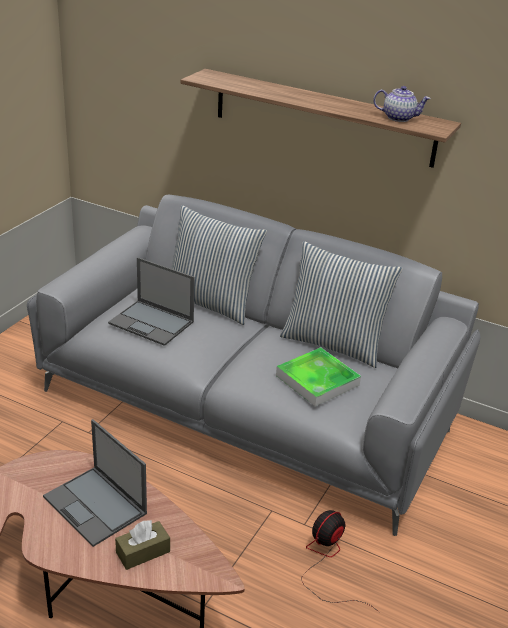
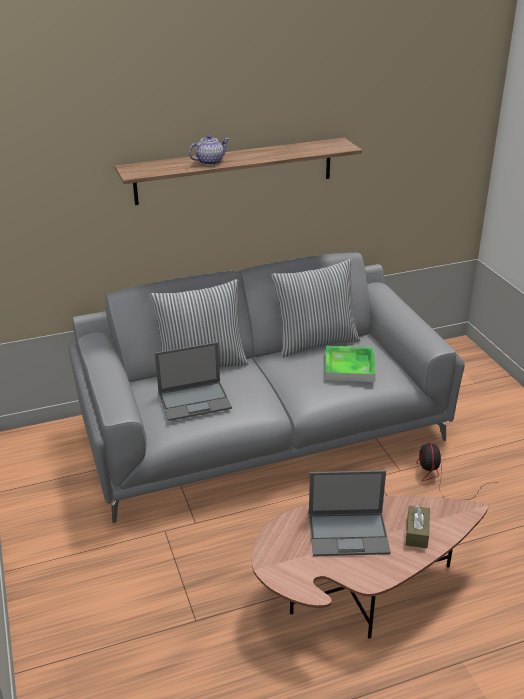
camera: 45 degrees left, 0 degrees up
teapot [373,86,431,122] -> teapot moved to [189,135,229,165]

